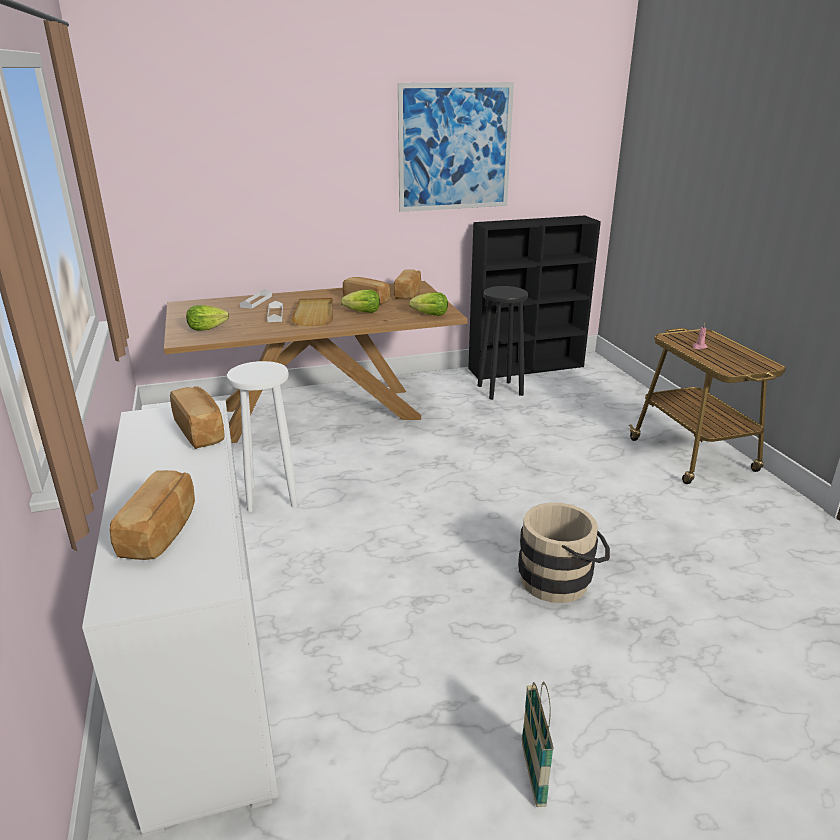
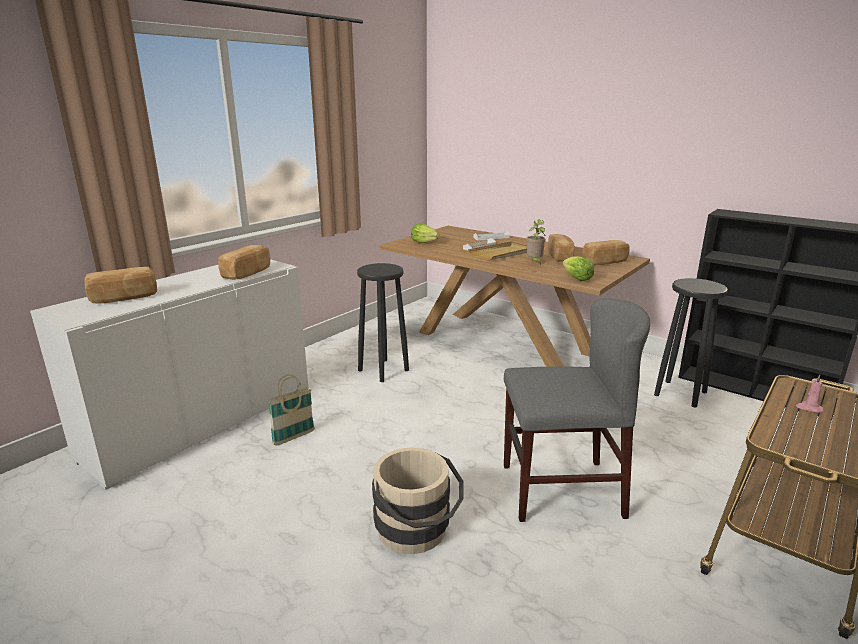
camera: 55 degrees right, 5 degrees down
white stool [227,361,297,512] -> black stool [357,263,409,382]
lettuce [341,290,380,313] -> potted plant [527,219,546,265]
picture [398,82,514,212] -> none
basket [522,682,554,807] -> basket moved to [267,374,315,445]
none -> grey chair [504,298,650,522]

